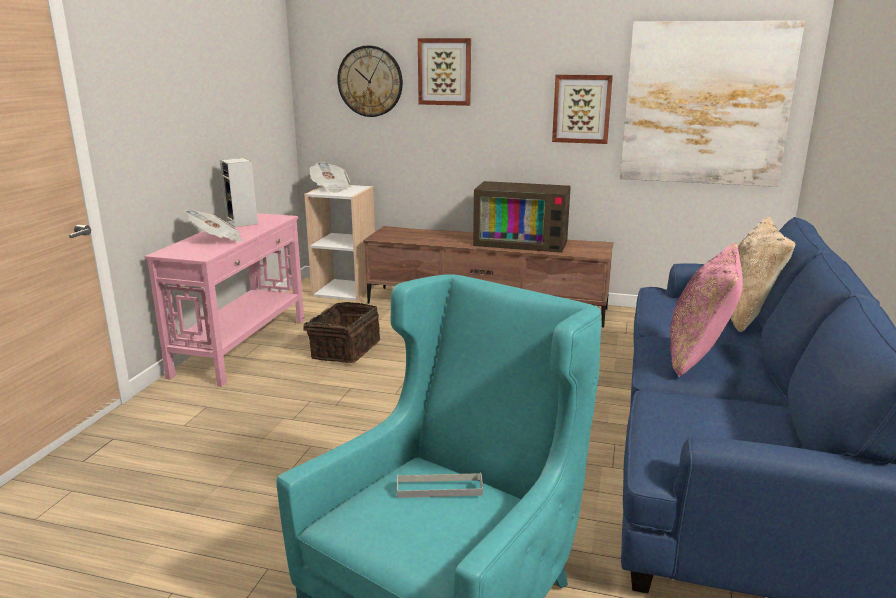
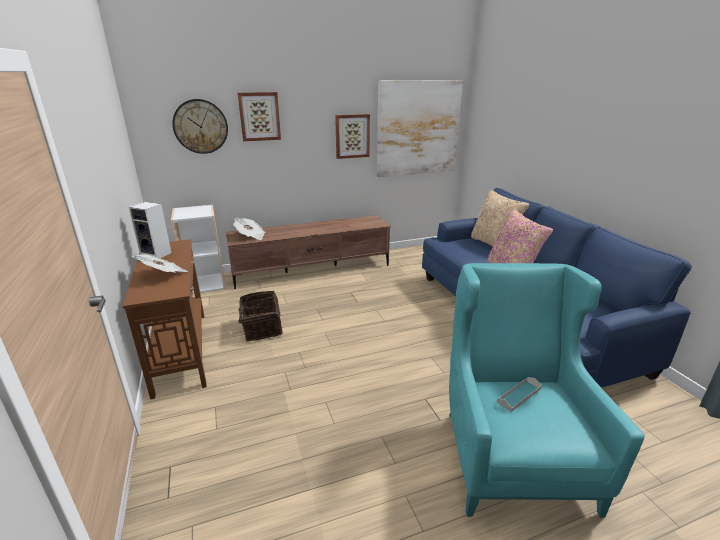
camera: 35 degrees left, 5 degrees up
pink console table [145,213,304,387] -> brown console table [122,239,207,399]
newspaper [309,162,351,193] -> newspaper moved to [233,218,266,240]
television [473,181,571,253] -> none

